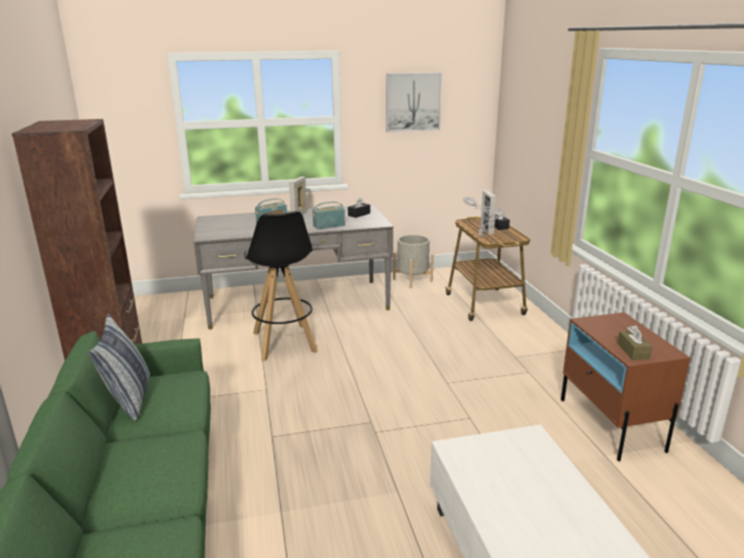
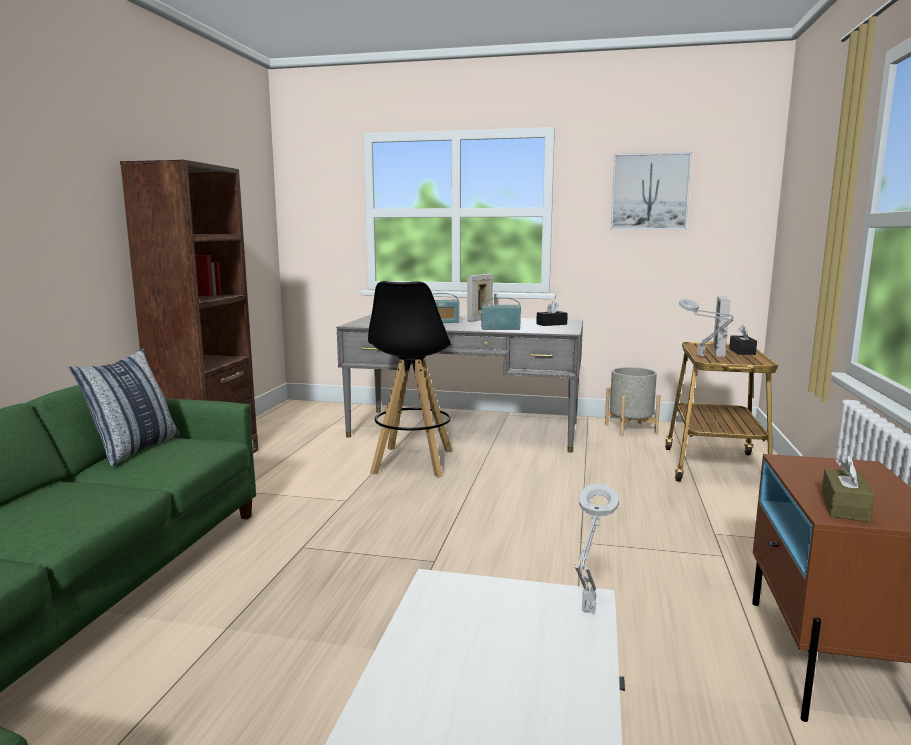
camera: 25 degrees right, 10 degrees down
none -> grey table lamp [574,484,619,613]

